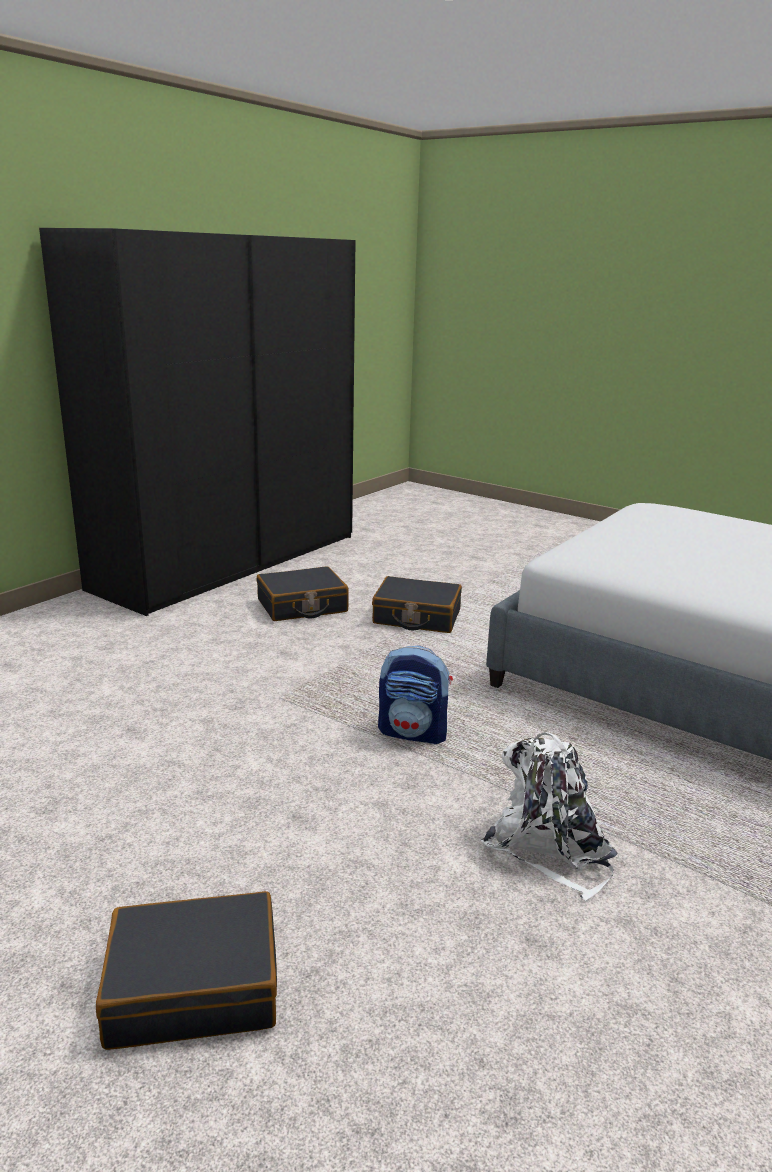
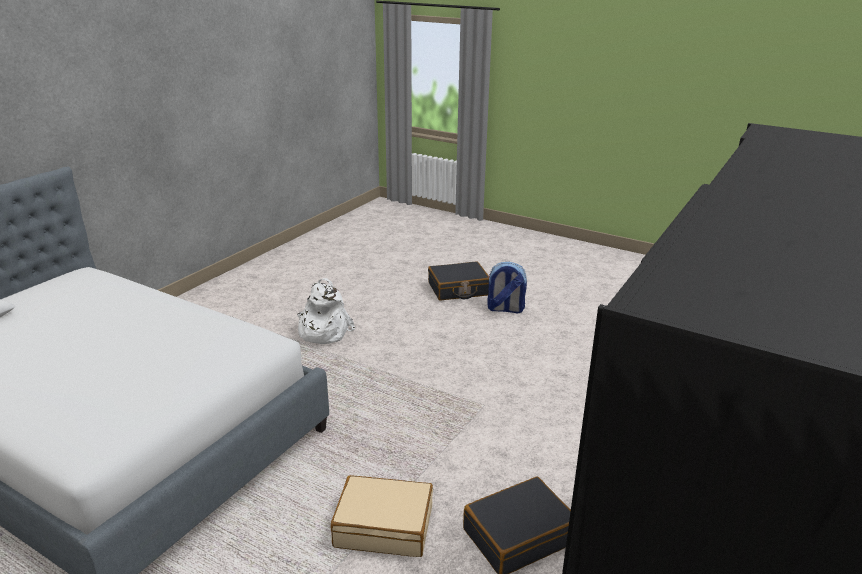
camera: 175 degrees right, 5 degrees up
black suitcase [372,576,462,633] -> beige suitcase [331,475,433,557]
backpack [378,646,453,744] -> backpack moved to [487,262,527,313]

